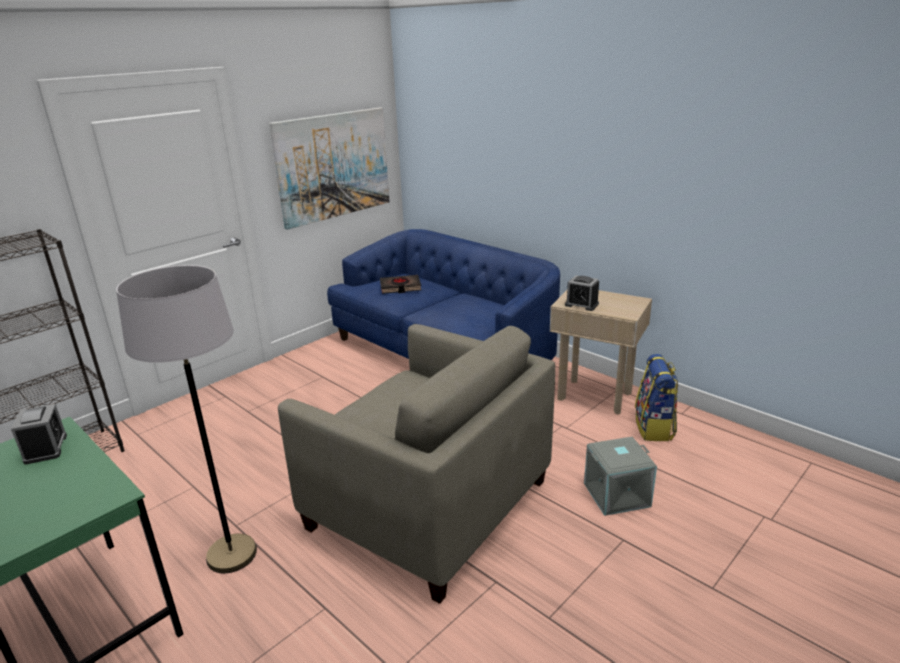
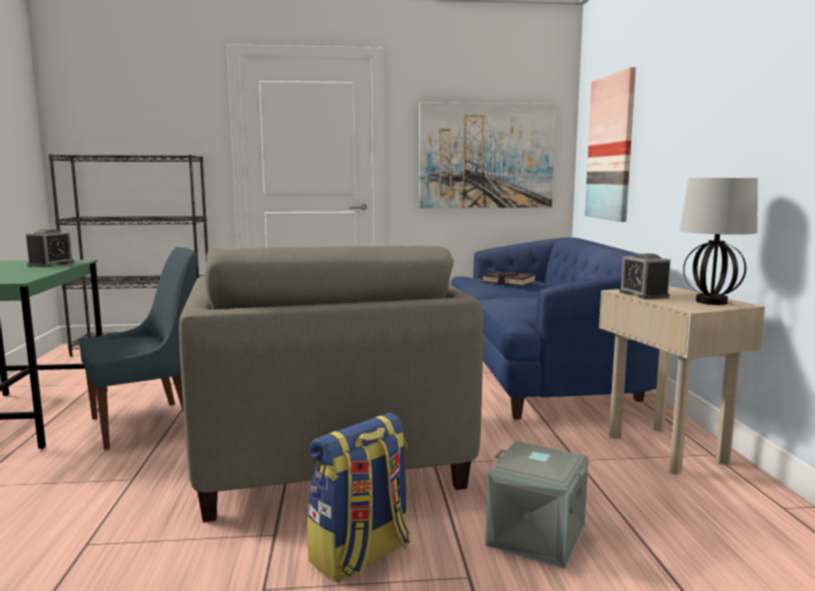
camera: 40 degrees right, 15 degrees down
grey floor lamp [116,265,257,573] -> blue chair [79,247,197,450]
backpack [635,354,678,441] -> backpack moved to [307,413,410,583]
none -> picture [585,67,636,222]
none -> table lamp [680,178,758,305]

